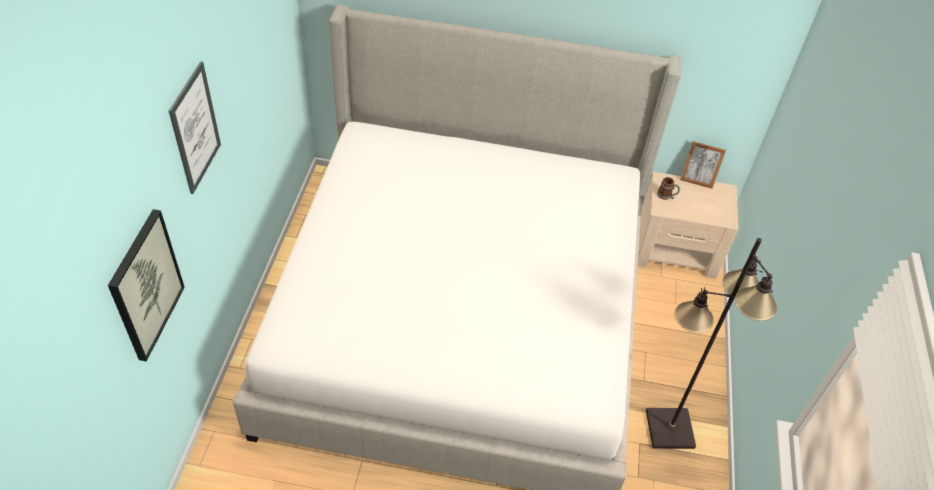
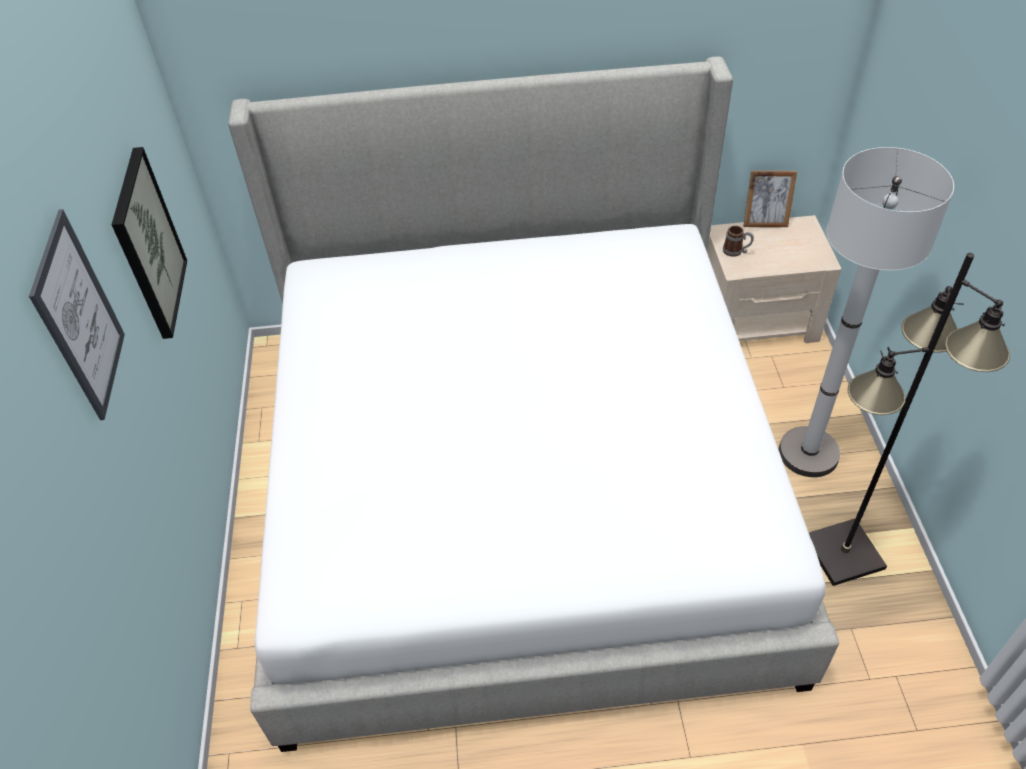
camera: 10 degrees left, 0 degrees up
picture [108,209,185,361] -> picture moved to [112,147,187,339]
none -> white floor lamp [779,147,954,477]

